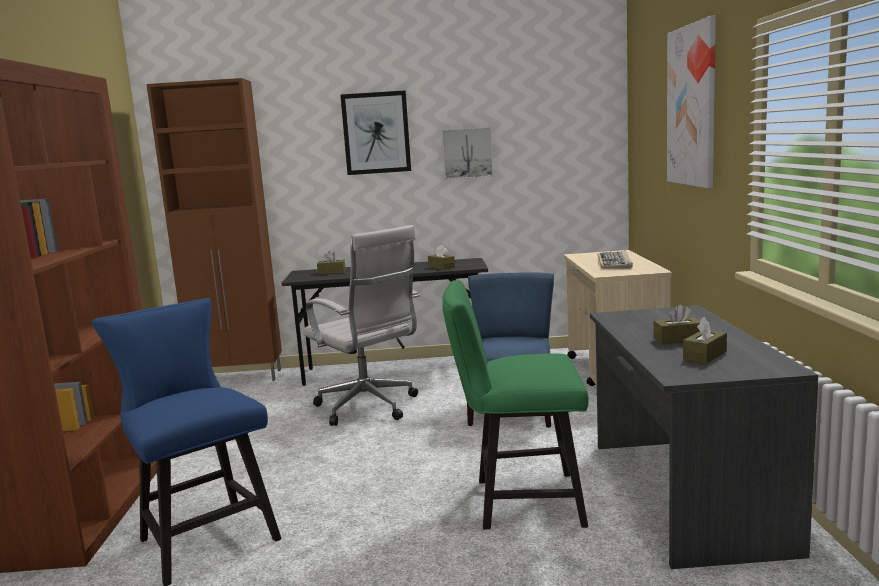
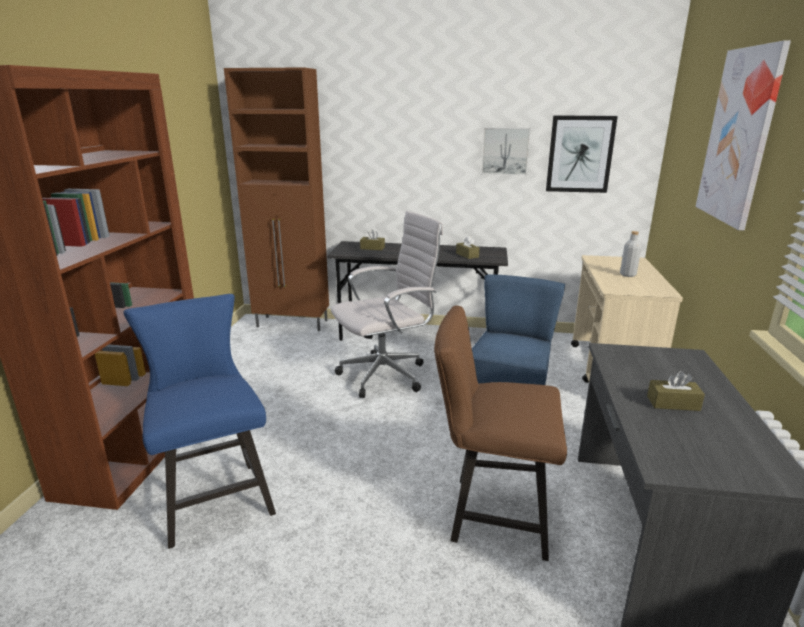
camera: 10 degrees right, 10 degrees up
white office chair [302,225,419,426] -> white office chair turned 90 degrees counterclockwise [331,211,443,398]
picture [340,90,411,175] -> picture moved to [546,116,618,193]
green chair [442,280,589,529] -> brown chair [434,305,567,561]
keyboard [597,251,633,269] -> grey bottle [620,231,641,277]
brown tissue box [683,317,727,364] -> none

